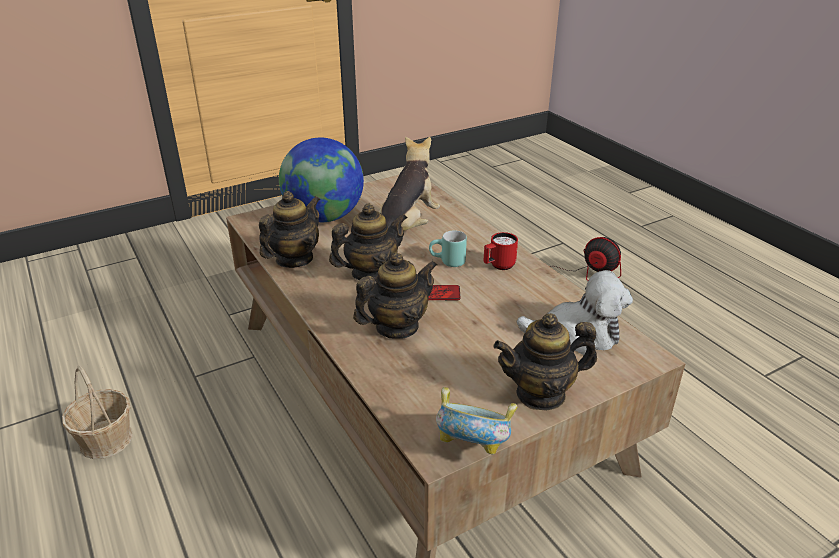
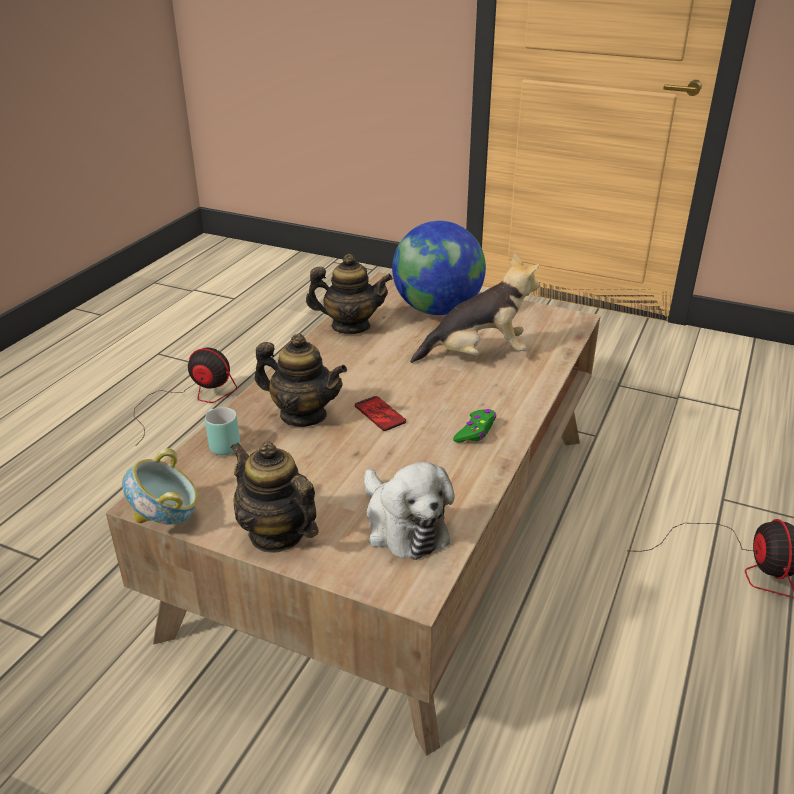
camera: 55 degrees right, 0 degrees up
basket [62,365,133,459] -> fan [134,348,237,443]
teapot [329,203,408,281] -> none
turquoise mug [429,230,467,267] -> turquoise mug moved to [205,407,240,455]
red mug [484,232,518,270] -> green game controller [453,409,496,443]

